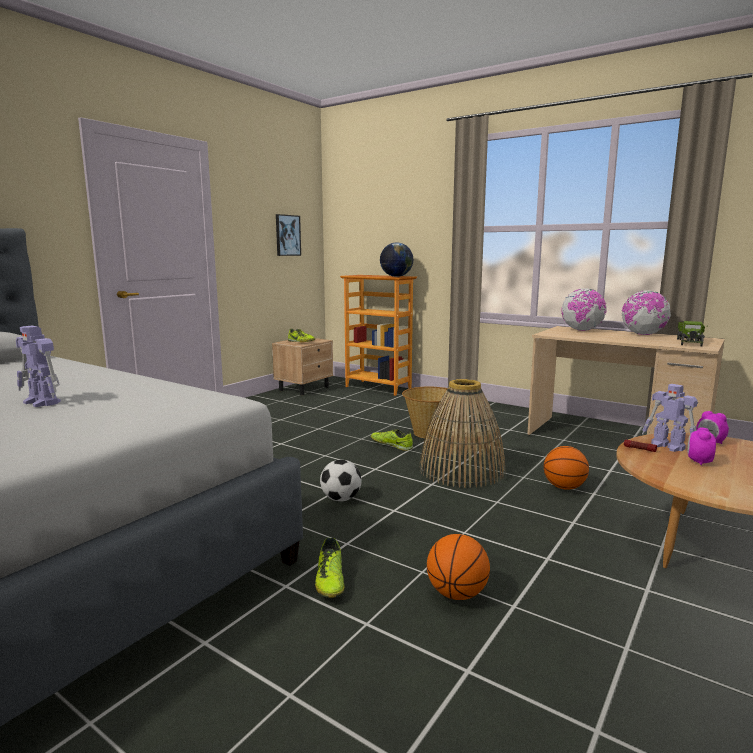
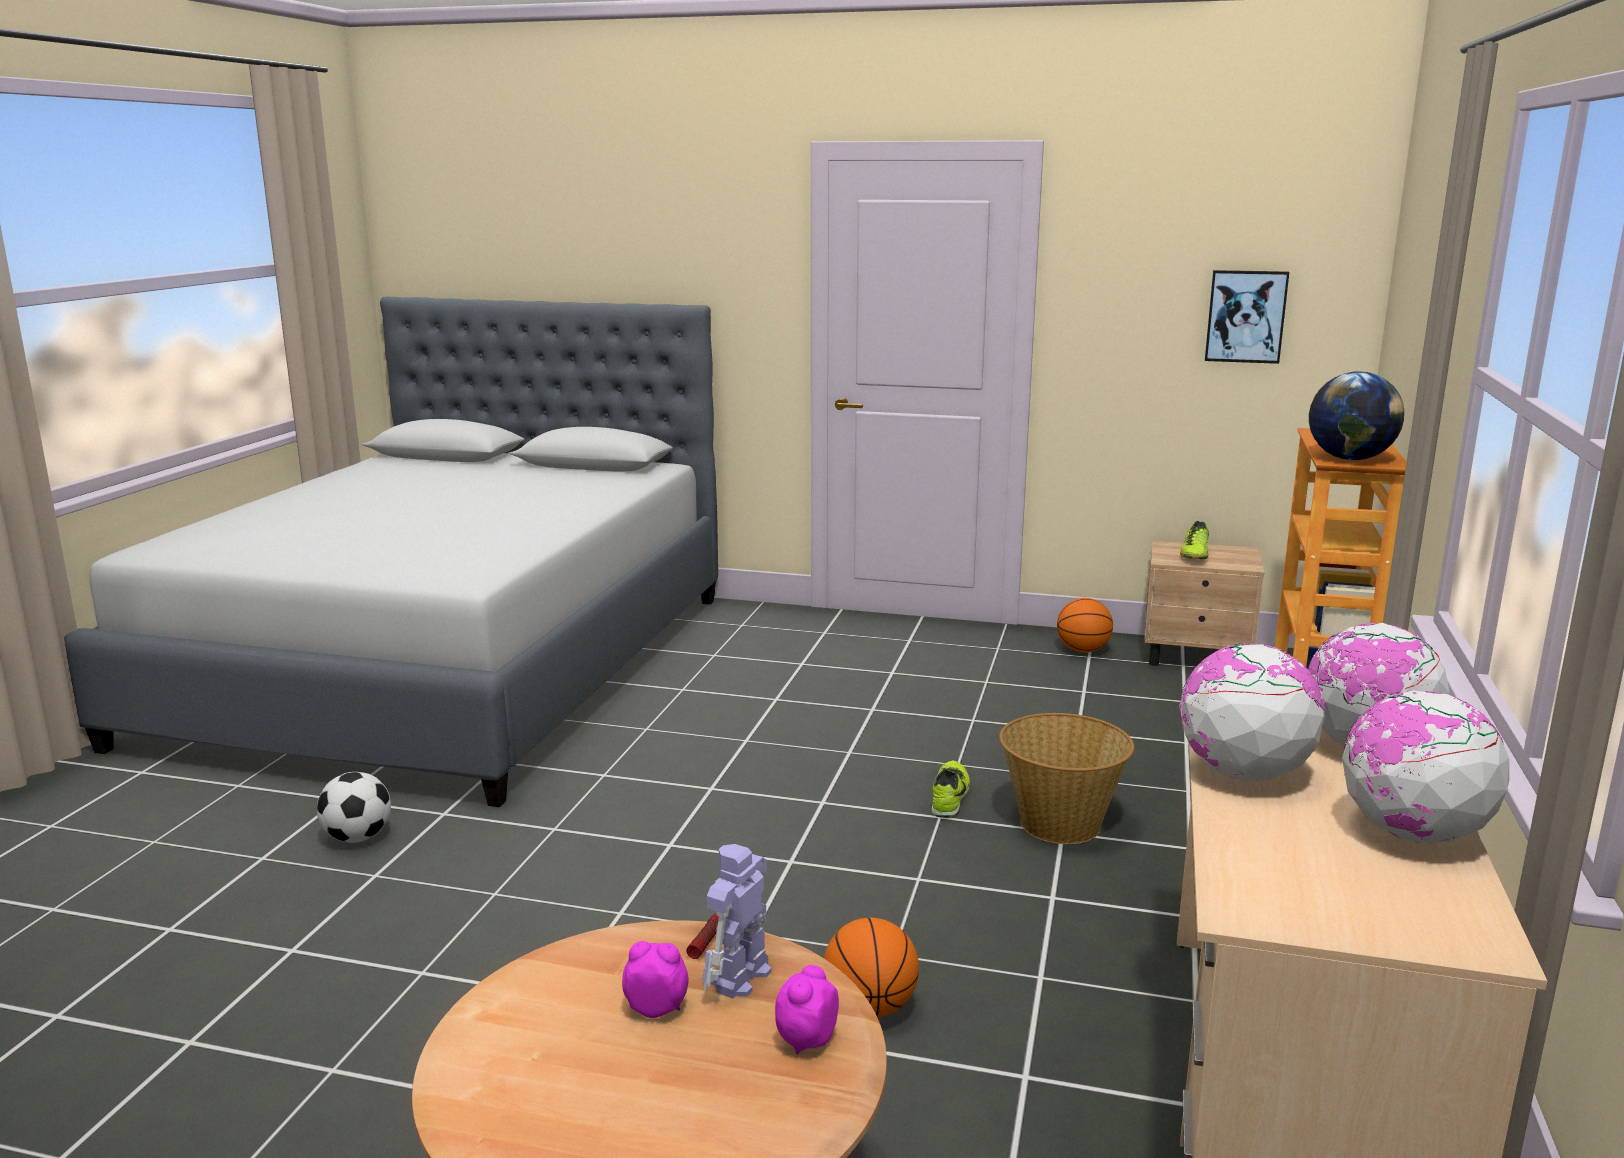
camera: 70 degrees right, 5 degrees up
toy robot [16,326,61,407] -> none
shoe [315,538,344,598] -> none
football [320,459,362,502] -> football moved to [317,772,391,843]
basket [419,379,505,488] -> none
basketball [427,534,490,600] -> basketball moved to [1057,598,1113,653]
toy truck [677,321,708,346] -> none
none -> globe [1179,643,1325,781]

